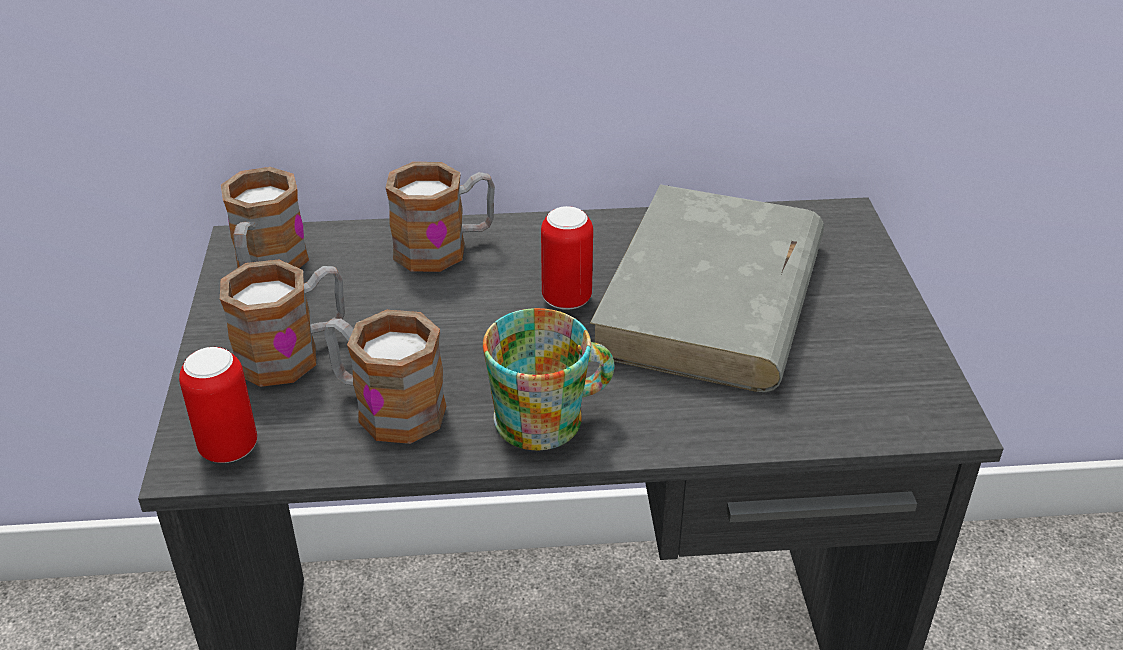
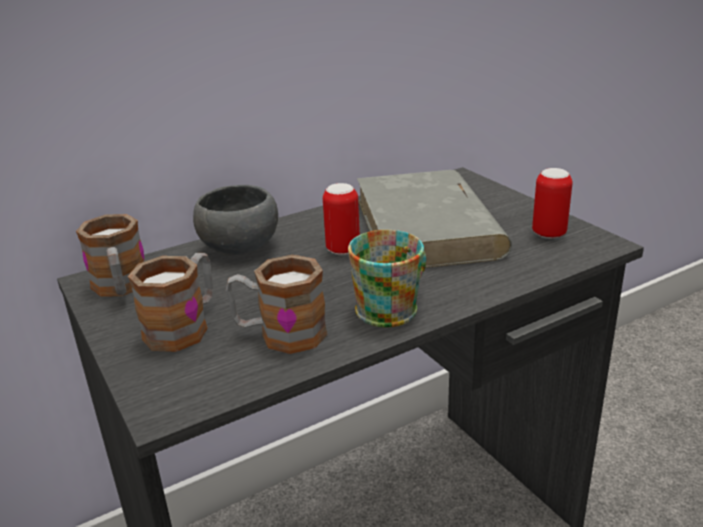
camera: 25 degrees left, 10 degrees down
can [179,347,257,463] -> can moved to [532,168,573,239]
mug [385,162,495,272] -> grey bowl [193,185,278,256]

